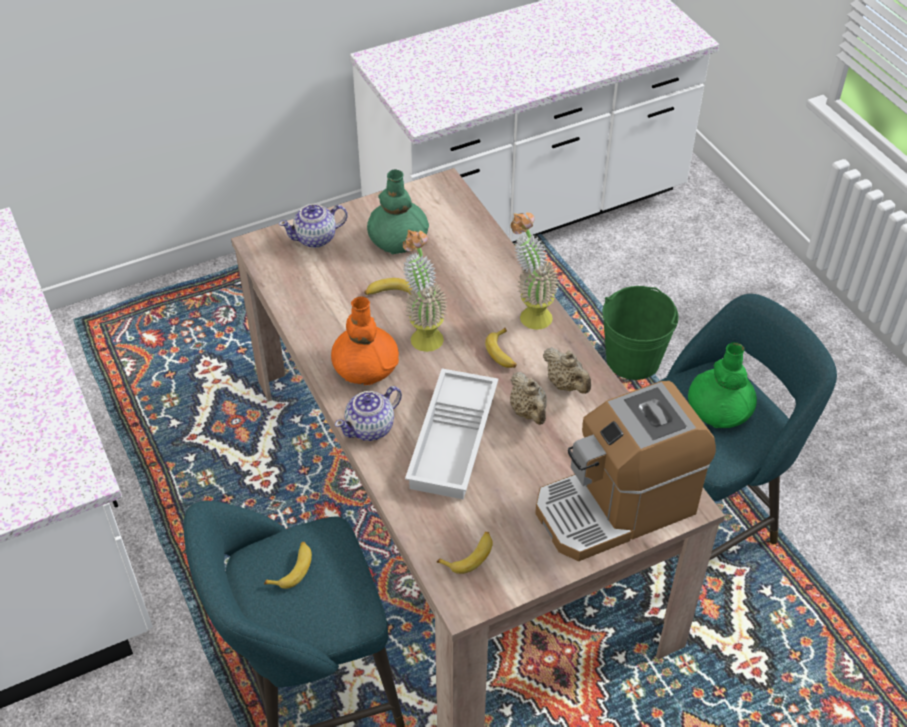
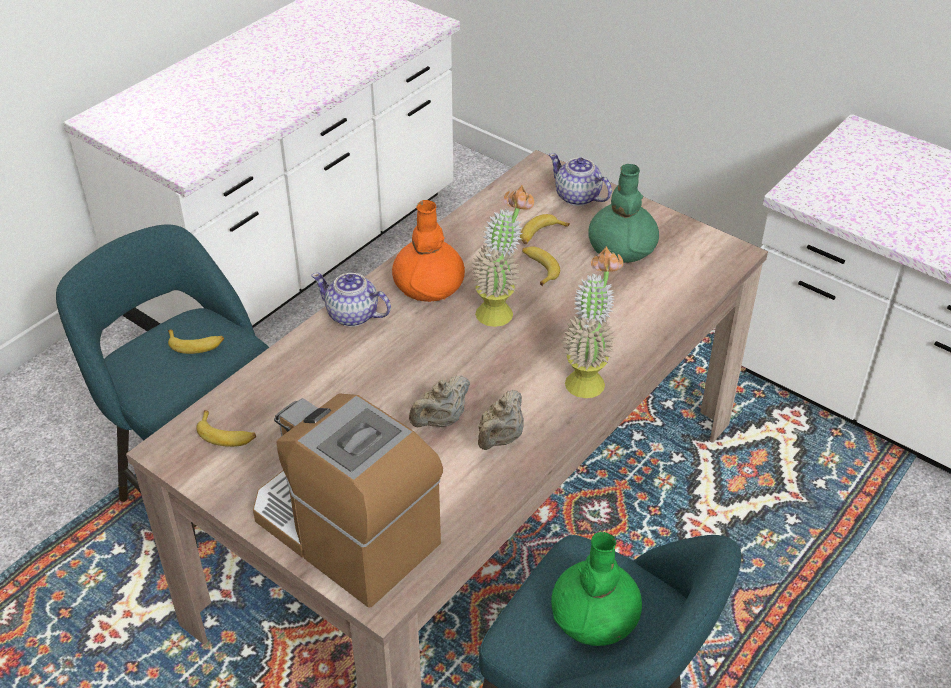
camera: 65 degrees right, 5 degrees down
white tray [405,369,498,500] -> none
banana [485,328,517,368] -> banana moved to [520,214,570,244]
green bucket [602,286,679,380] -> none

